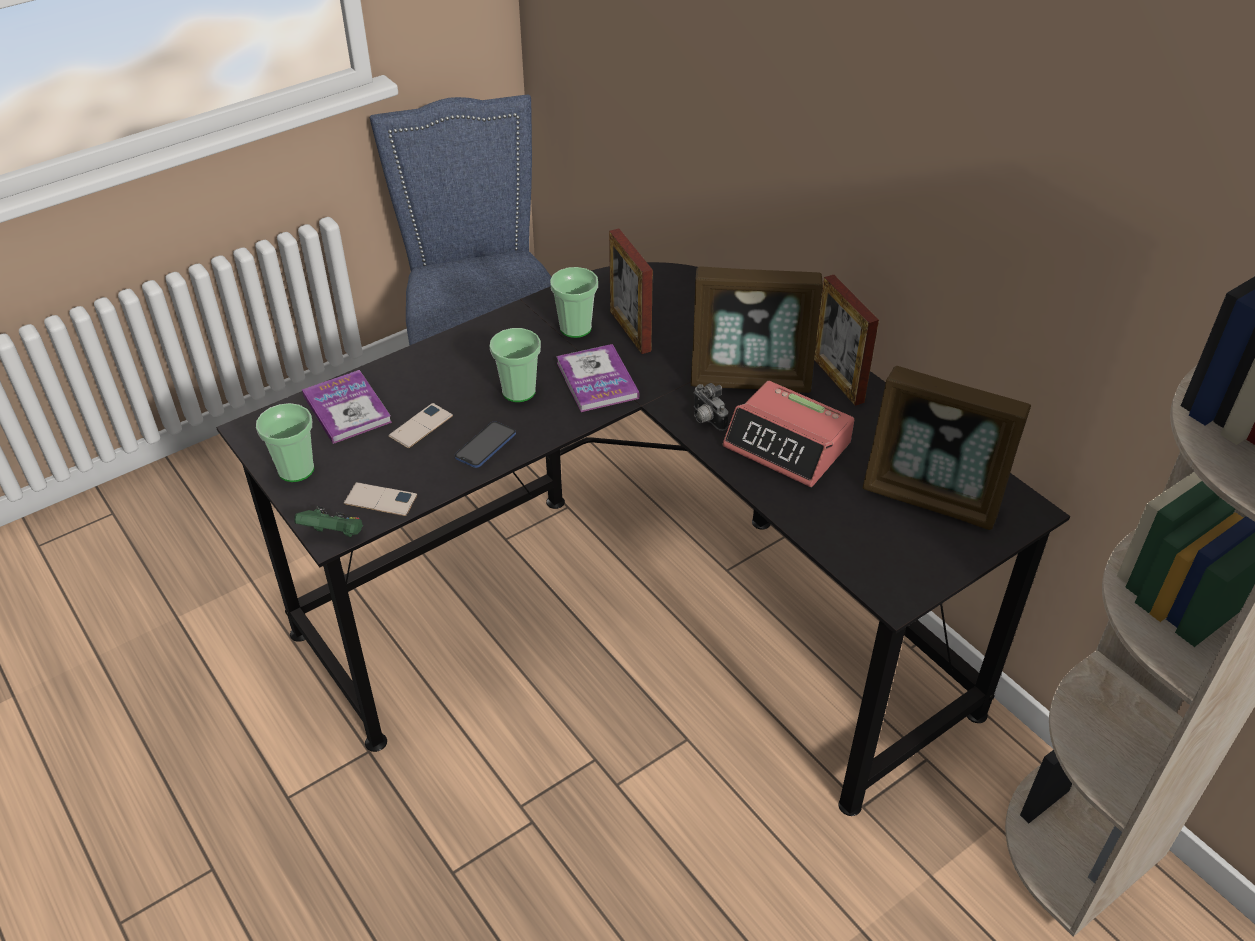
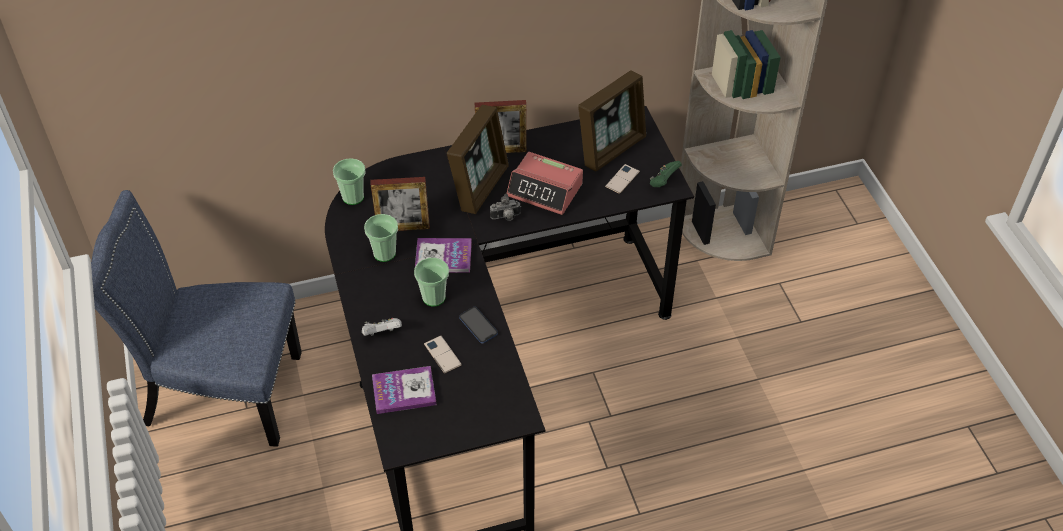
camera: 70 degrees left, 5 degrees up
cup [256,403,314,482] -> cup moved to [333,158,366,205]
green game controller [294,506,363,537] -> green game controller moved to [650,161,682,187]
phone [344,482,417,516] -> phone moved to [605,164,640,194]
alarm clock [723,381,854,487] -> alarm clock turned 60 degrees clockwise [506,152,583,215]
none -> white game controller [362,318,402,336]

